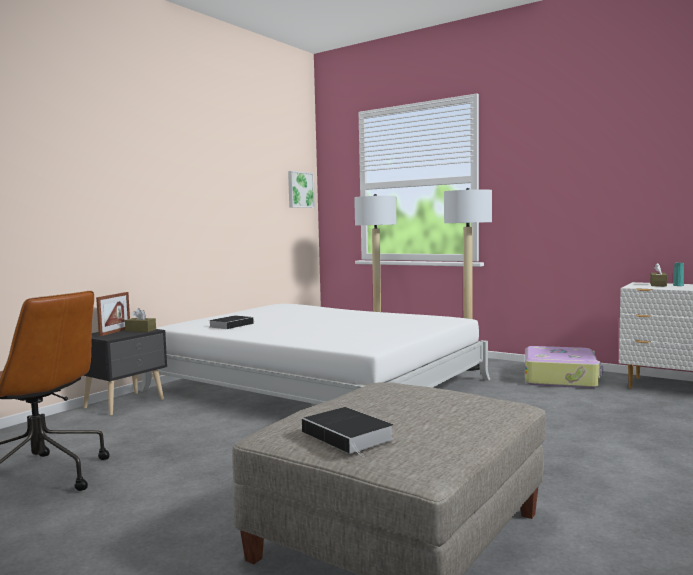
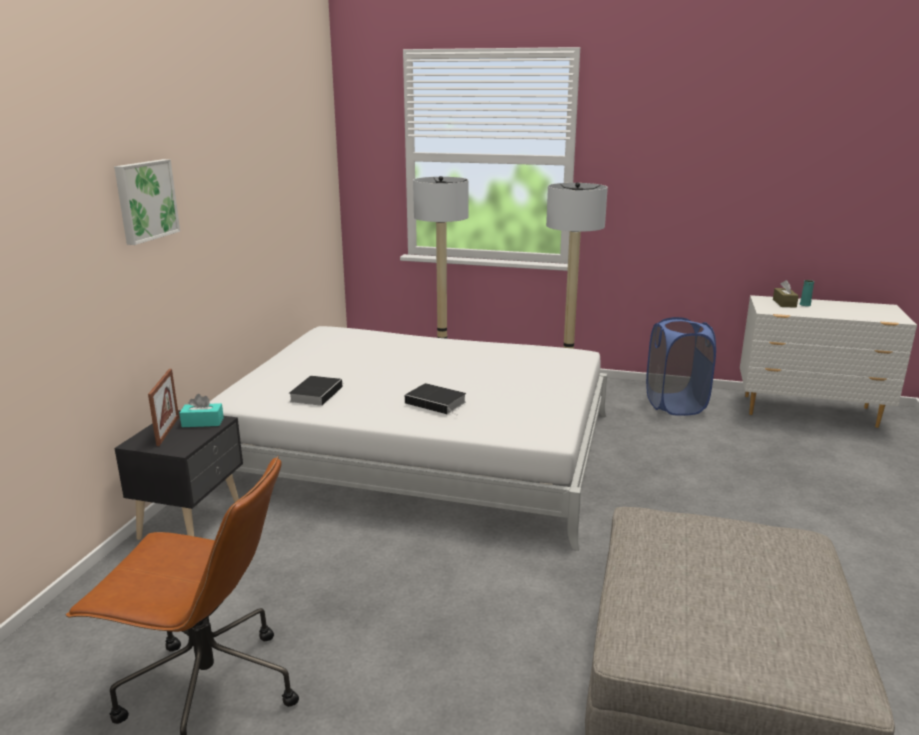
camera: 20 degrees left, 15 degrees up
brown tissue box [125,308,156,332] -> turquoise tissue box [180,394,224,427]
picture [288,171,315,208] -> picture moved to [114,159,180,245]
book [302,407,394,457] -> book moved to [405,383,466,416]
suitcase [525,346,603,388] -> blue laundry basket [646,317,716,416]

